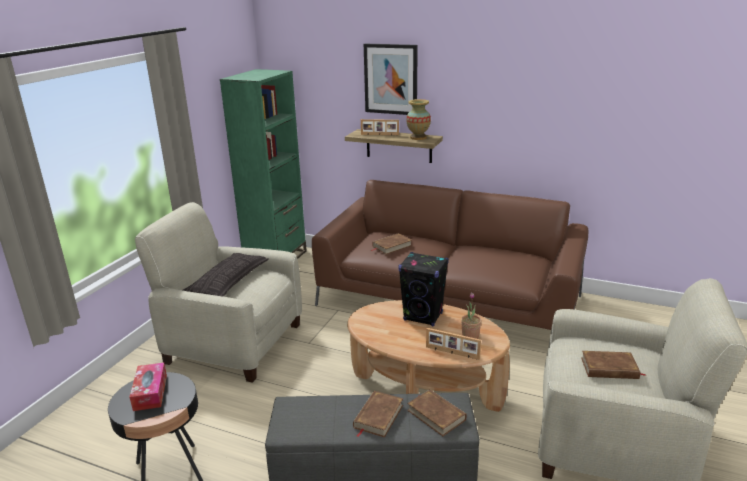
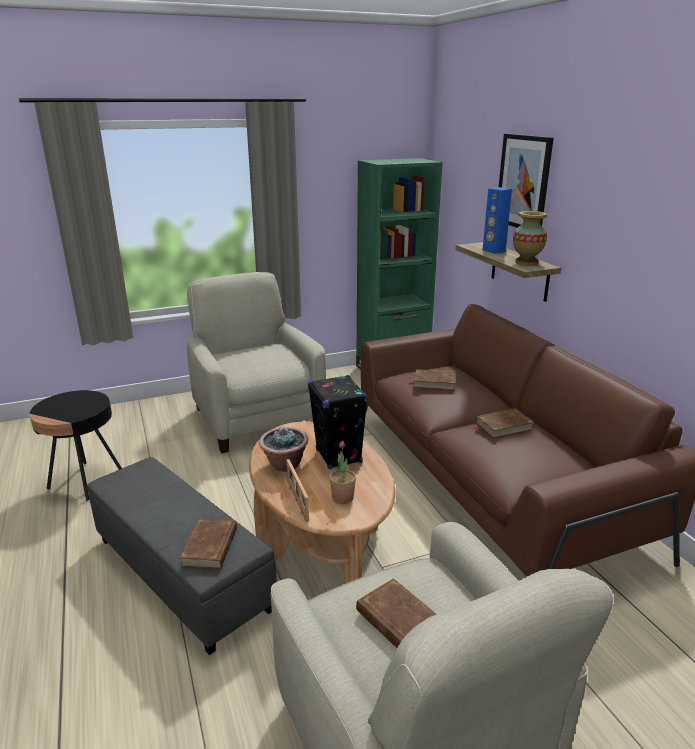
camera: 45 degrees right, 0 degrees up
tissue box [130,363,167,411] -> none
pillow [183,253,269,297] -> none
brown book [353,391,403,438] -> brown book moved to [472,408,534,438]
picture frame [361,119,399,135] -> blue speaker [482,187,512,254]
none -> potted plant [259,427,308,472]

